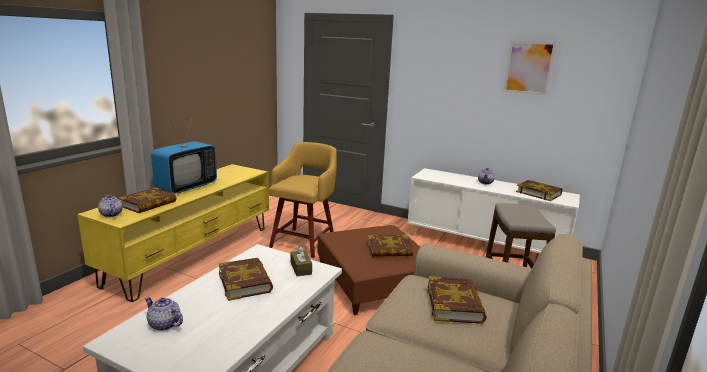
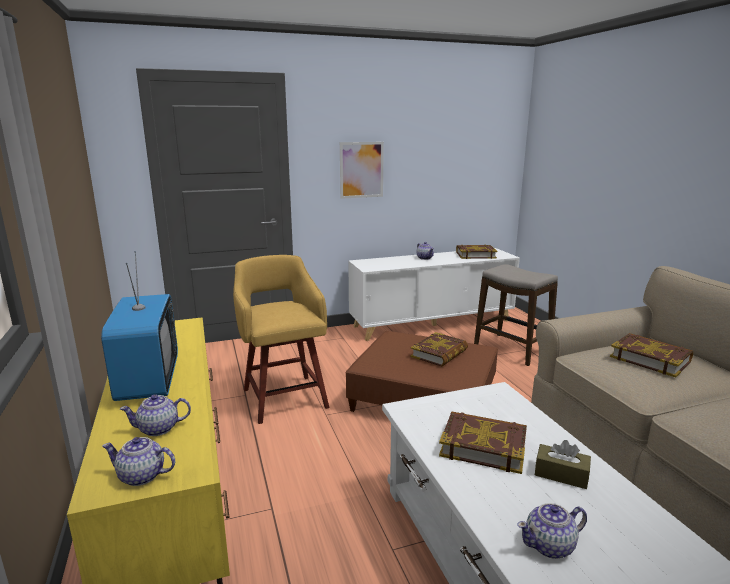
camera: 45 degrees left, 0 degrees up
book [118,187,176,213] -> teapot [120,394,191,436]
brown tissue box [291,246,312,276] -> brown tissue box moved to [535,440,591,489]
picture [503,40,556,96] -> picture moved to [340,142,384,199]

